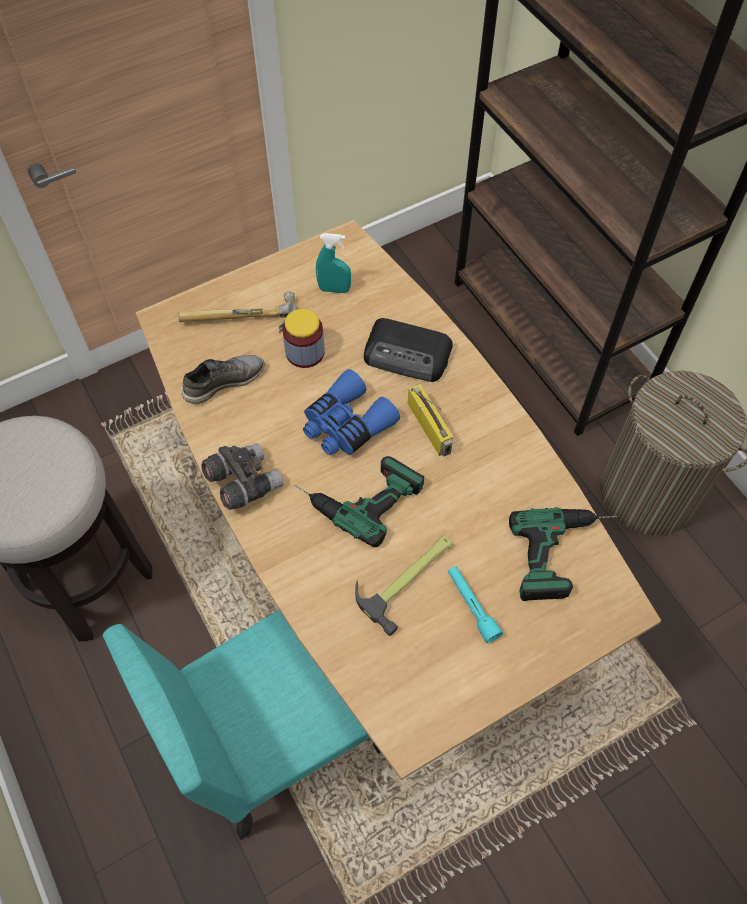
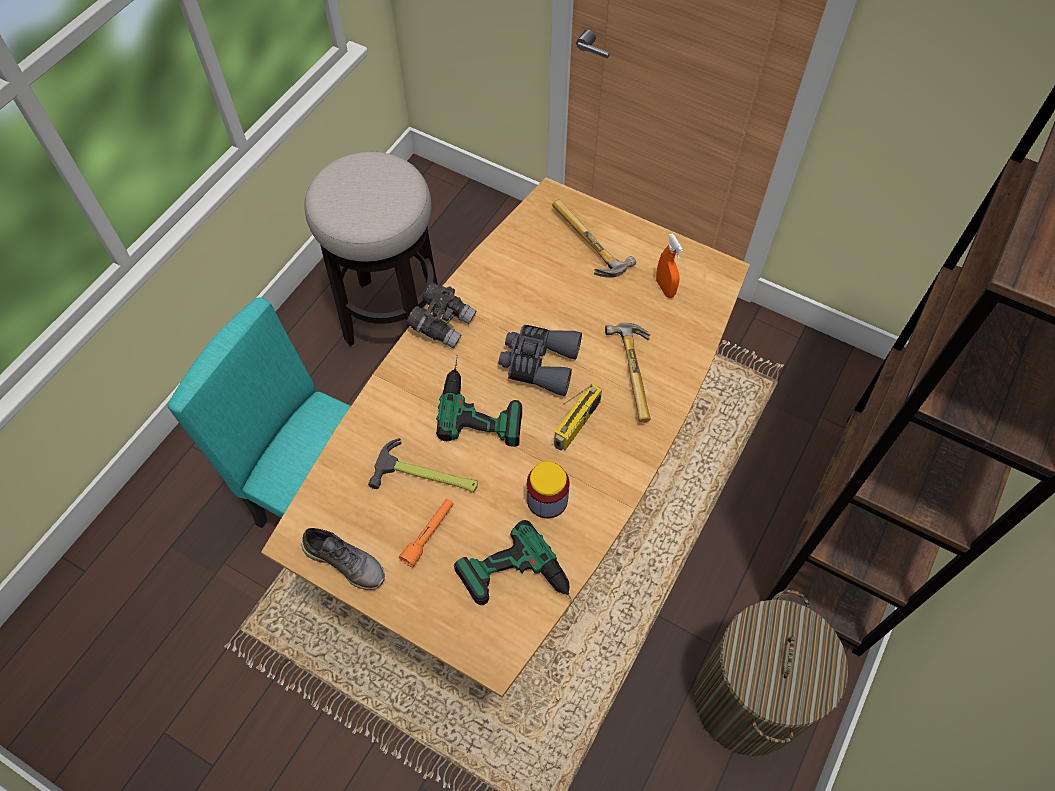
camera: 60 degrees right, 0 degrees up
grey shoe [182,355,264,404] -> grey shoe moved to [301,528,385,590]
jar [283,309,325,368] -> jar moved to [527,461,569,518]
blue binoculars [303,369,400,455] -> grey binoculars [499,325,582,396]
turquoise spray bottle [316,233,351,293] -> orange spray bottle [656,234,683,298]
radio [364,318,453,382] -> hammer [605,323,651,423]
turquoise flashlight [448,566,503,643] -> orange flashlight [399,499,454,568]

